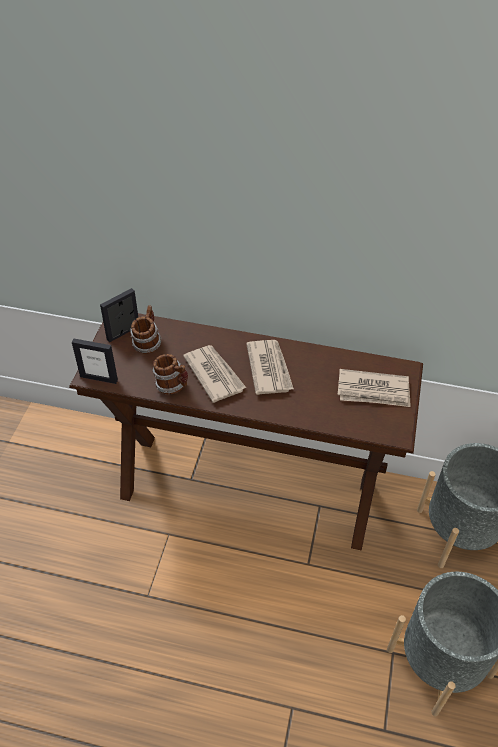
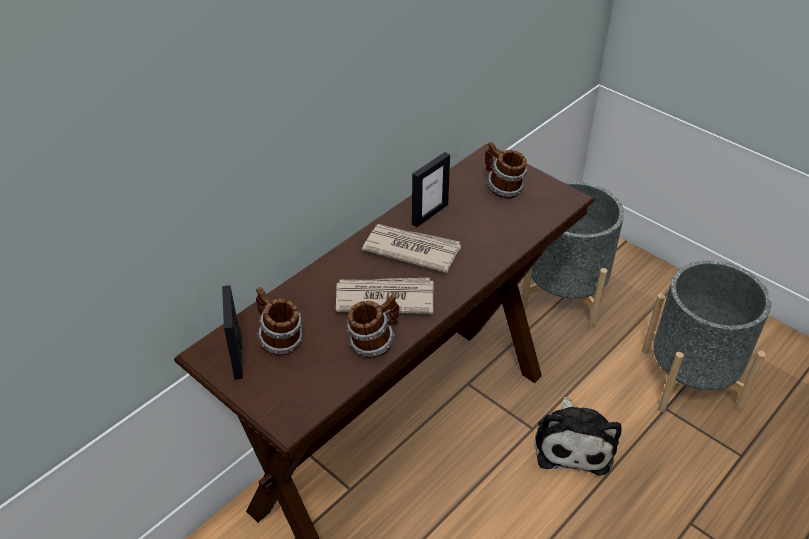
camera: 60 degrees left, 5 degrees down
picture frame [72,339,118,384] -> picture frame moved to [412,152,450,227]
newspaper [337,369,410,407] -> mug [485,142,528,199]
none -> plush toy [534,397,621,475]

